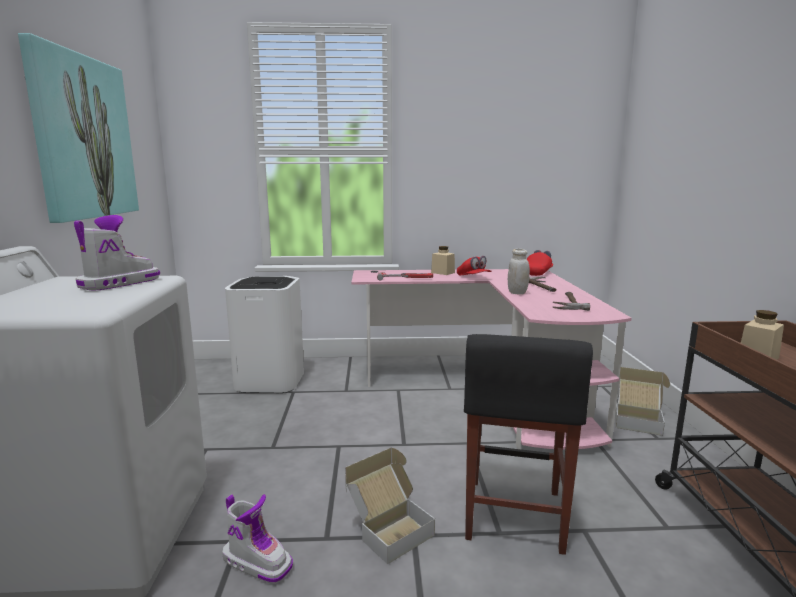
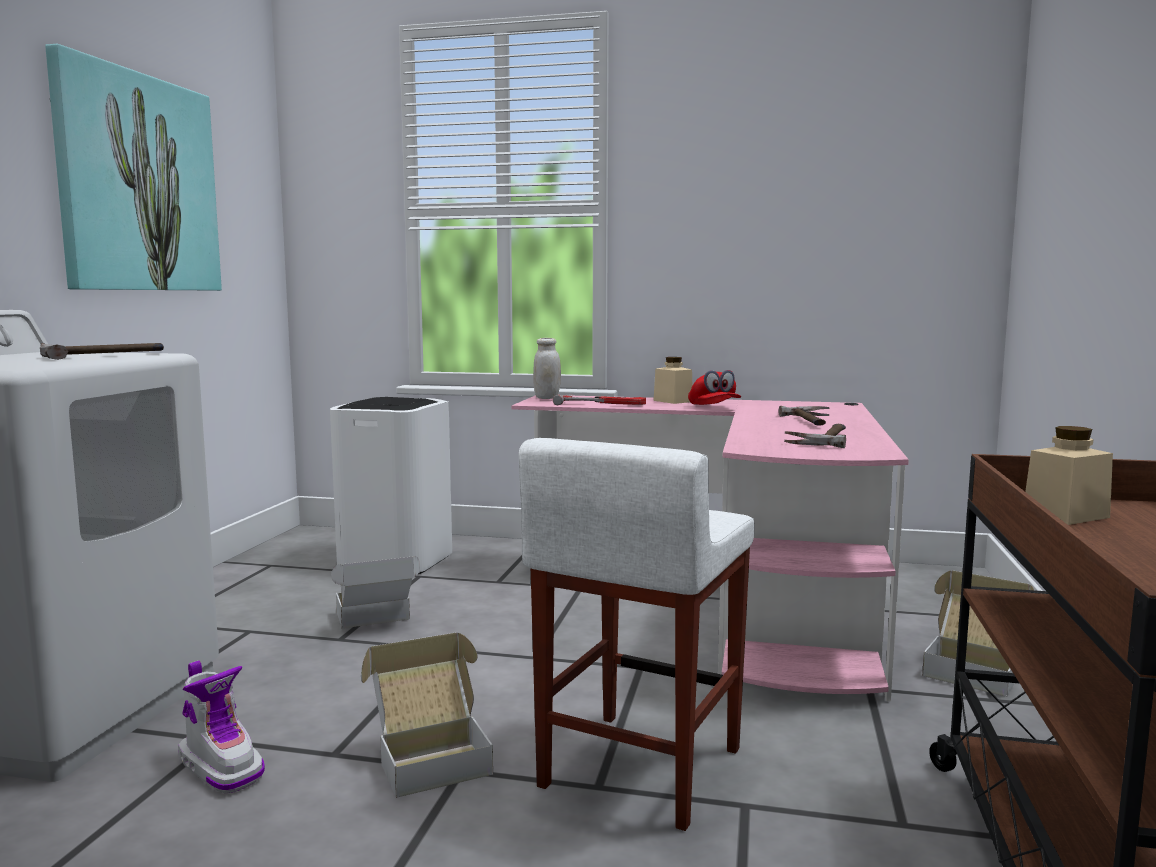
camera: 15 degrees right, 5 degrees down
boot [74,215,160,290] -> hammer [40,343,164,360]
black stool [464,334,593,555] -> white stool [519,438,755,831]
white jar [508,249,530,294] -> white jar moved to [533,338,561,399]
red cap [527,250,553,276] -> none
none -> cardboard box [331,556,420,628]

